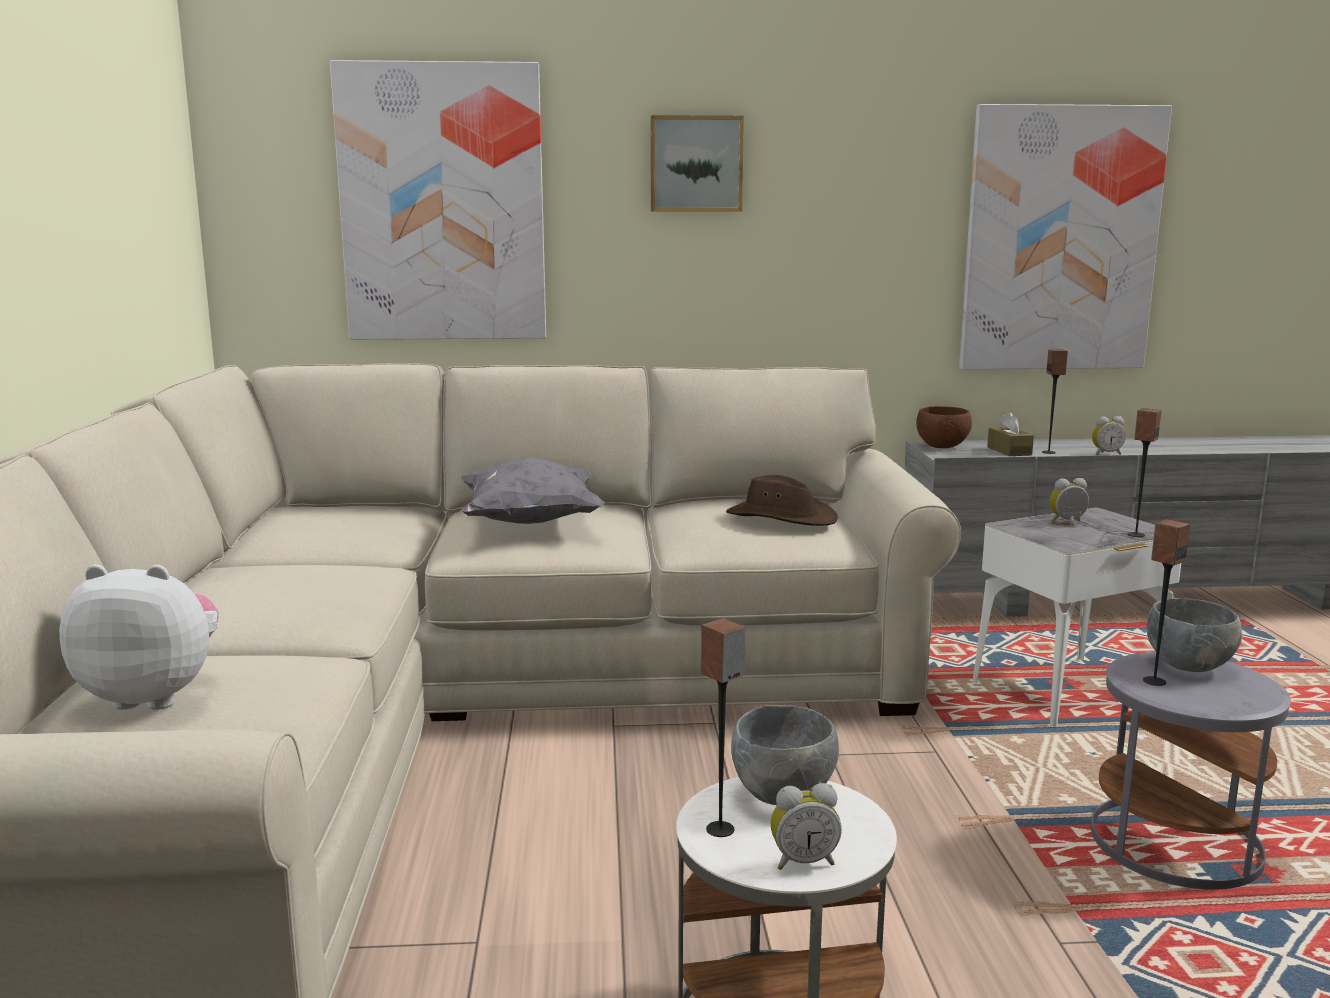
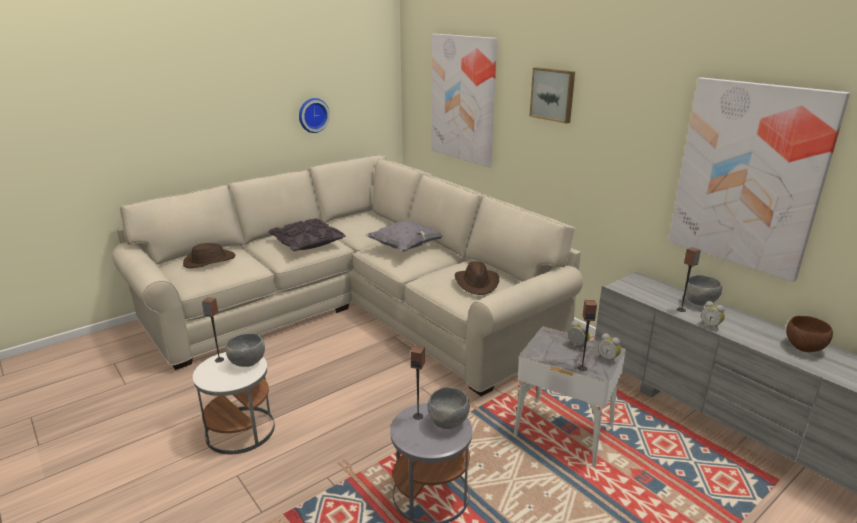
camera: 55 degrees right, 10 degrees up
plush toy [59,565,219,710] -> brown hat [183,243,235,268]
alarm clock [771,783,842,870] -> alarm clock moved to [598,333,621,364]
brown bowl [916,406,972,448] -> brown bowl moved to [786,316,833,352]
brown tissue box [987,412,1034,456] -> none
none -> black pillow [268,219,346,251]
none -> wall clock [299,98,330,133]
none -> grey bowl [685,275,722,305]

